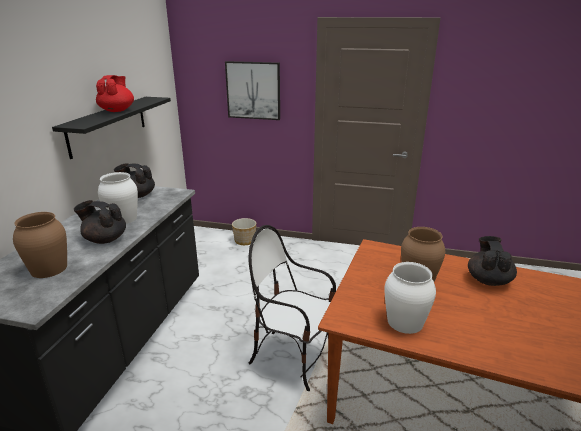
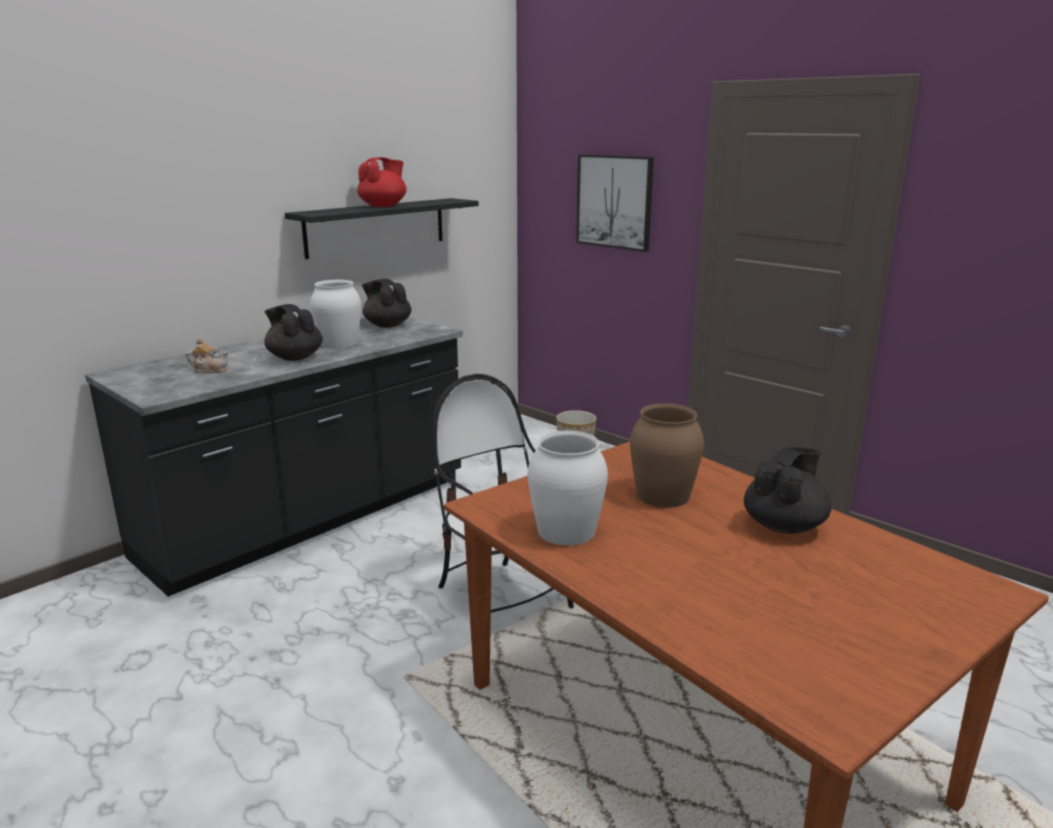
camera: 30 degrees right, 5 degrees down
brown vase [13,212,67,278] -> teapot [185,338,229,373]

